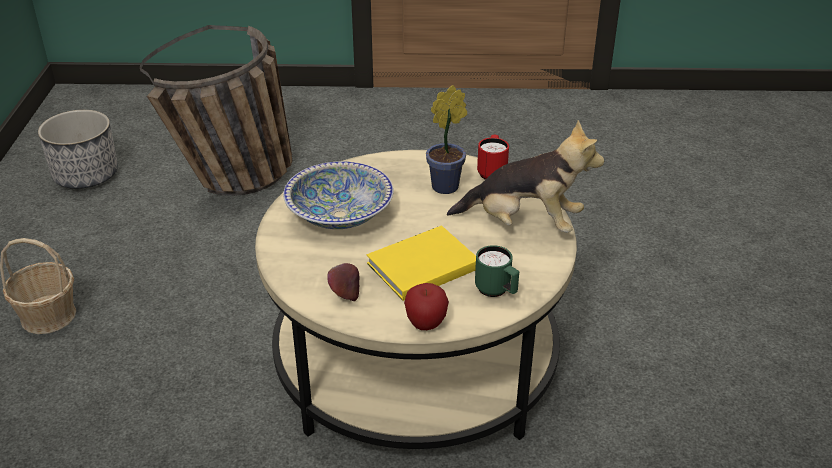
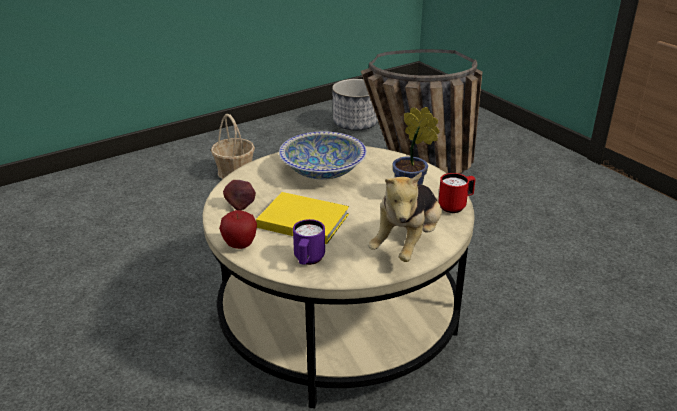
camera: 55 degrees right, 5 degrees down
plush toy [447,120,604,233] -> plush toy turned 45 degrees clockwise [368,172,442,262]
green mug [475,245,519,297] -> purple mug [293,219,325,265]

